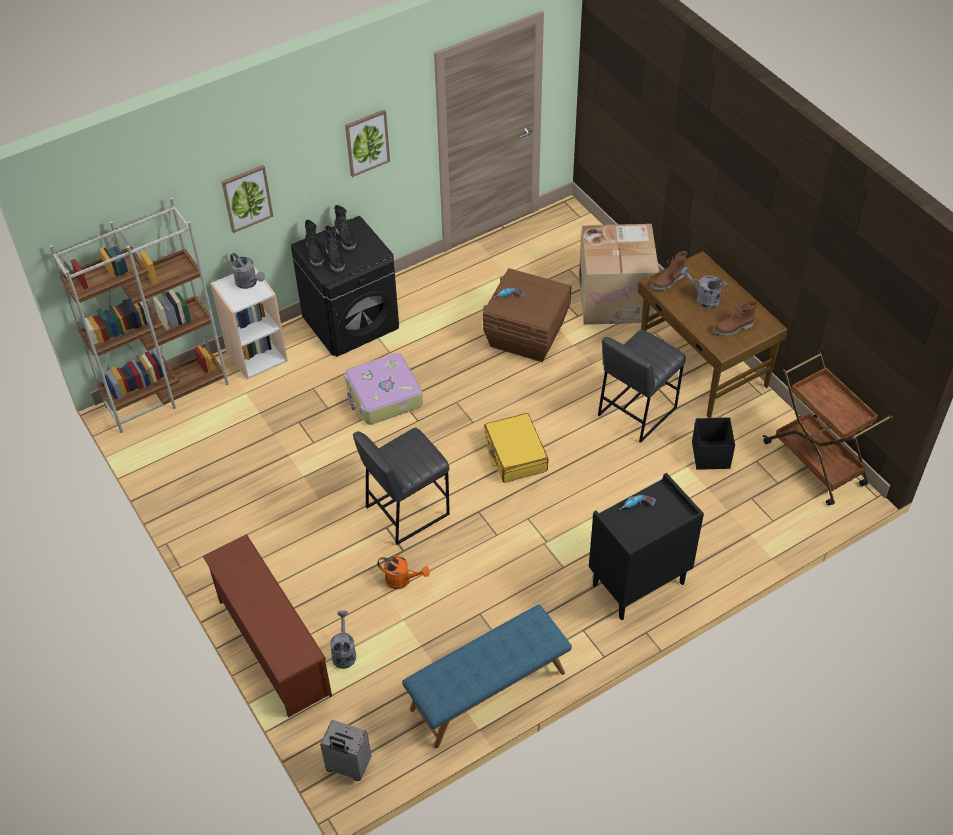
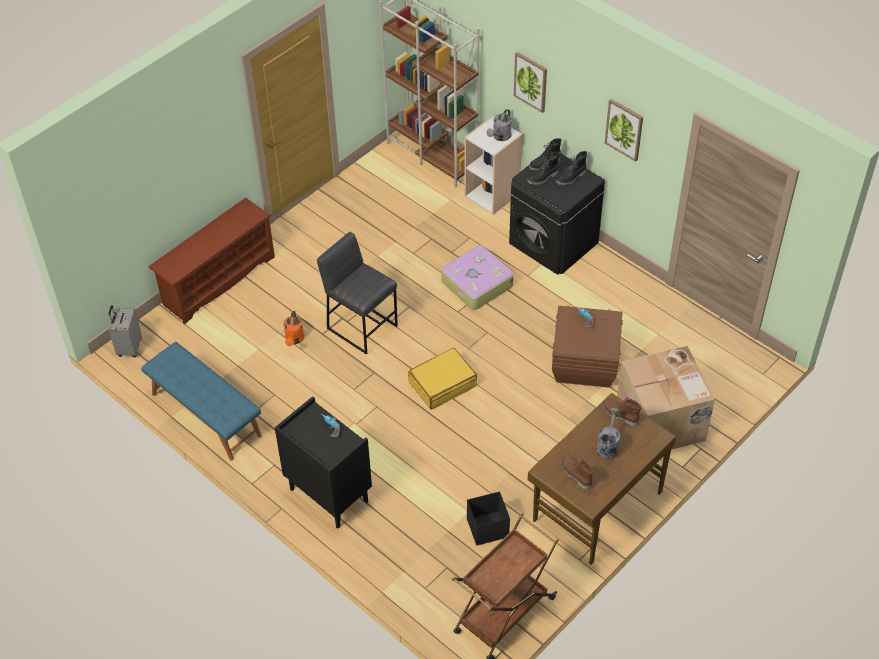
camera: 75 degrees right, 0 degrees up
grey watering can [330,611,356,669] -> none
grey stool [598,330,686,443] -> none

